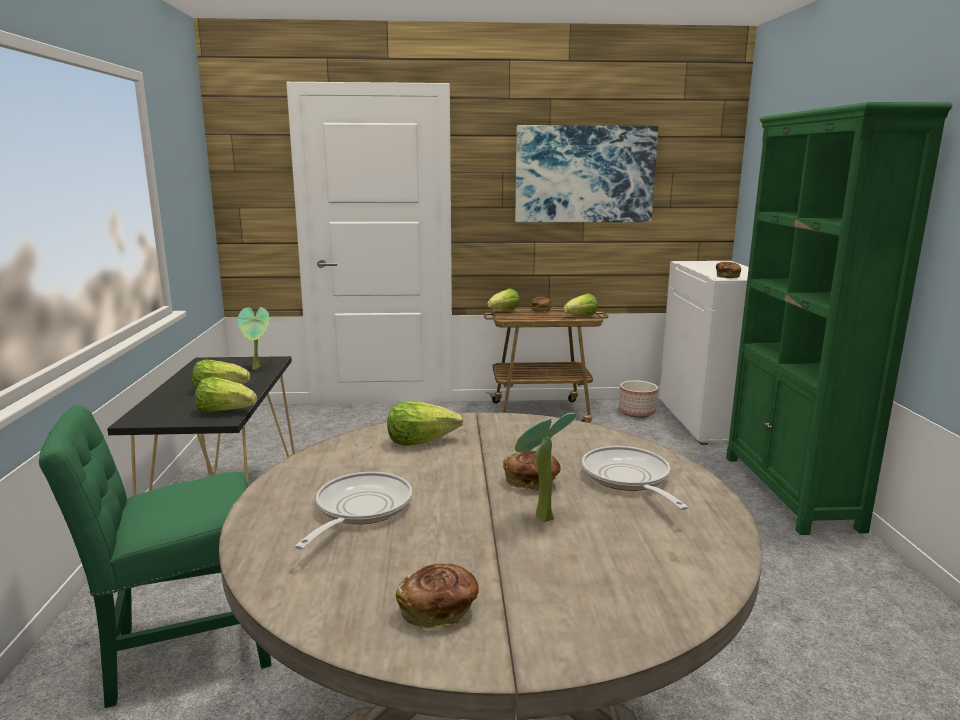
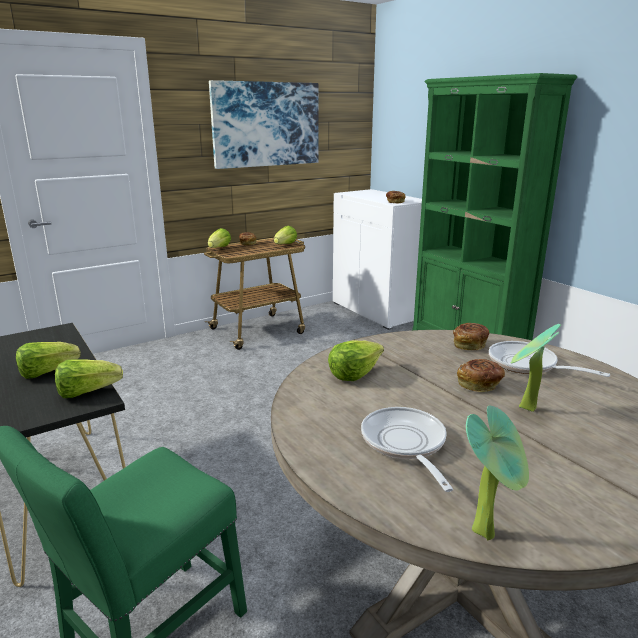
camera: 30 degrees left, 5 degrees up
potted plant [238,307,270,370] -> potted plant moved to [466,405,529,540]
bread [396,564,479,630] -> bread moved to [453,323,489,350]
planter [619,380,658,418] -> none

